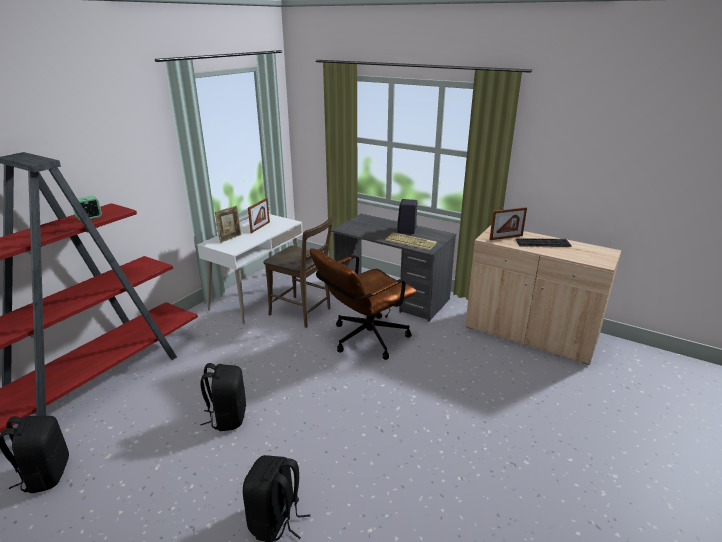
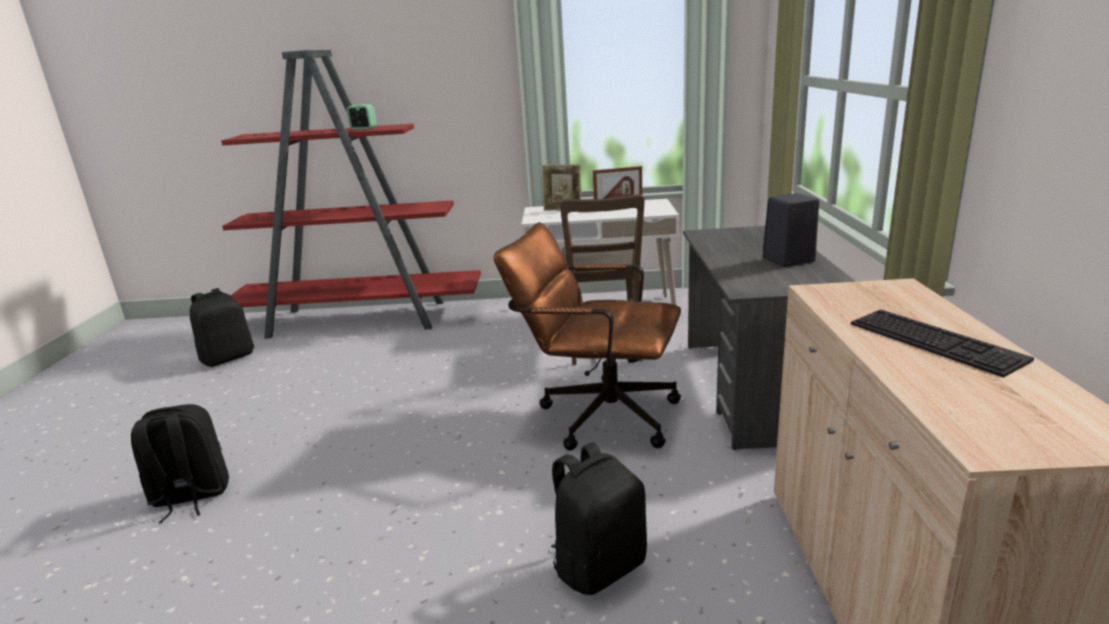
camera: 60 degrees right, 5 degrees down
black backpack [200,363,246,431] -> black backpack moved to [551,442,647,595]
keyboard [386,232,437,250] -> none
picture frame [489,207,527,240] -> none

